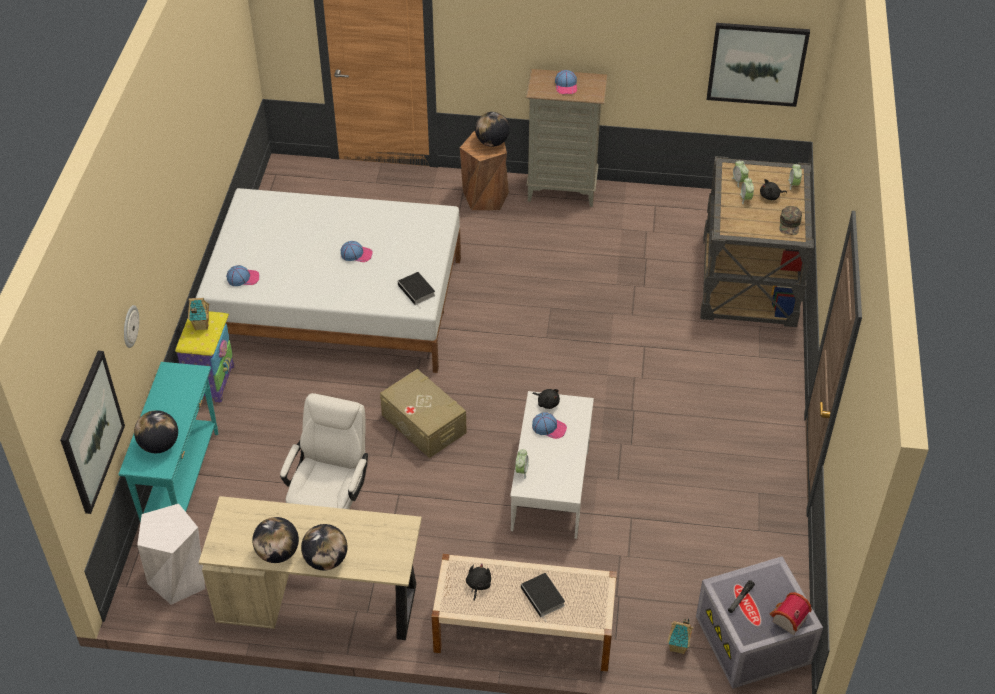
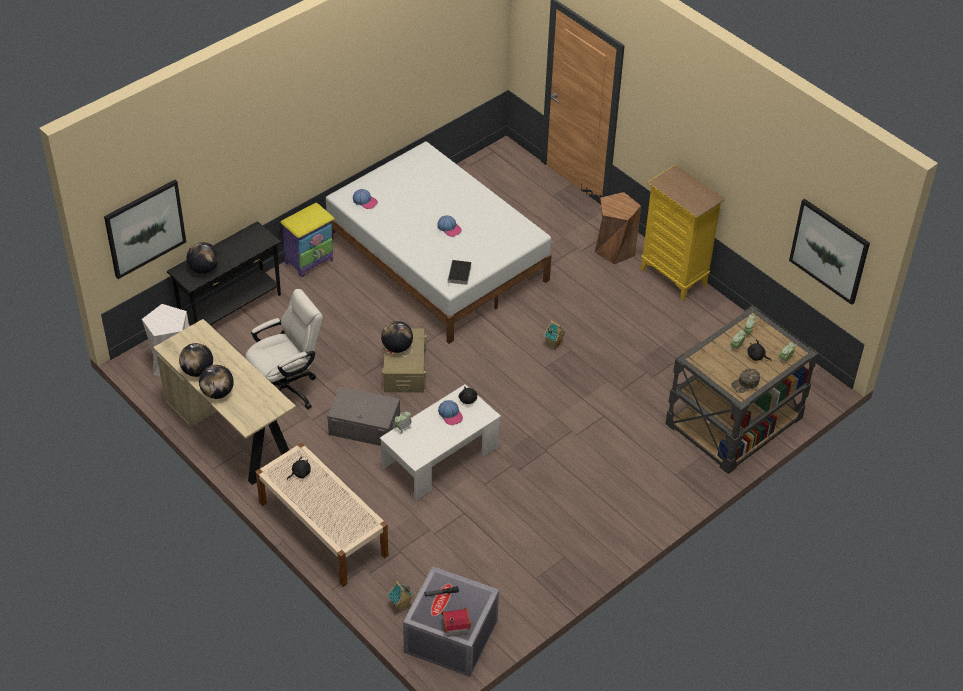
camera: 40 degrees right, 0 degrees up
turquoise console table [118,362,218,523] -> black console table [167,221,281,325]
wall clock [124,305,139,348] -> none
toy house [188,298,209,330] -> toy house moved to [544,321,566,349]
globe [475,112,510,147] -> globe moved to [381,321,413,353]
book [521,573,565,622] -> none
grey dresser [526,69,608,207] -> yellow dresser [641,165,725,301]
cap [555,70,577,94] -> none
none -> grey storage box [327,386,400,446]

